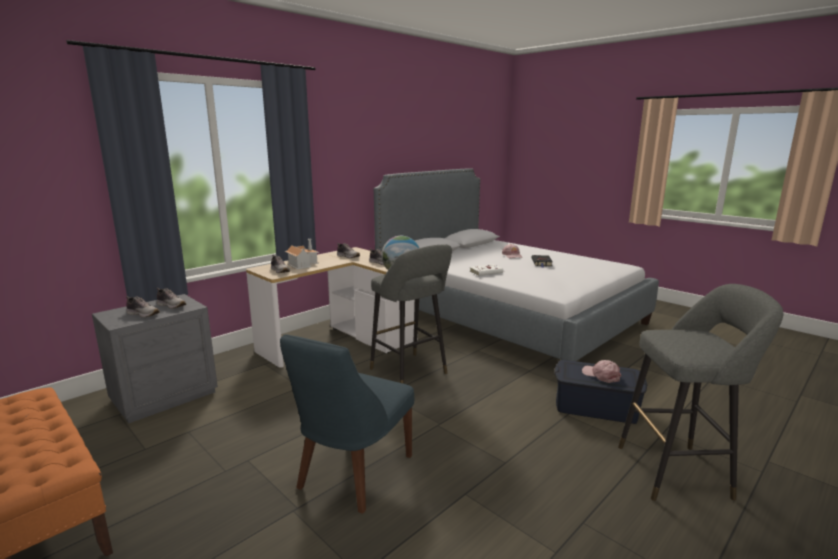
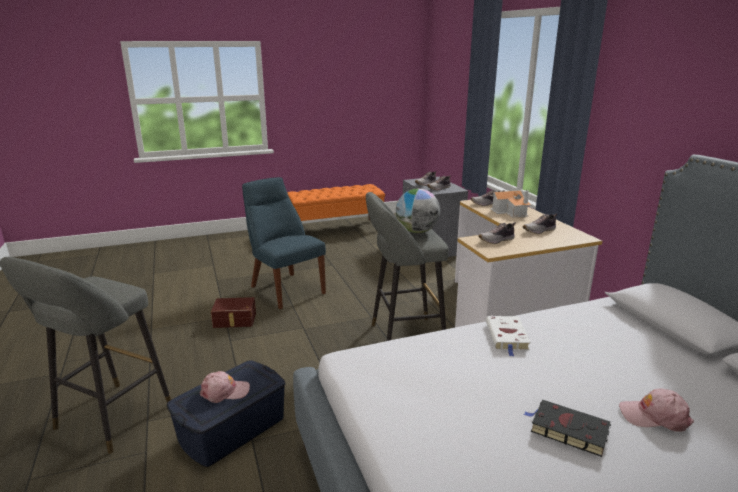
camera: 115 degrees right, 5 degrees up
none -> brown storage box [211,297,256,328]

